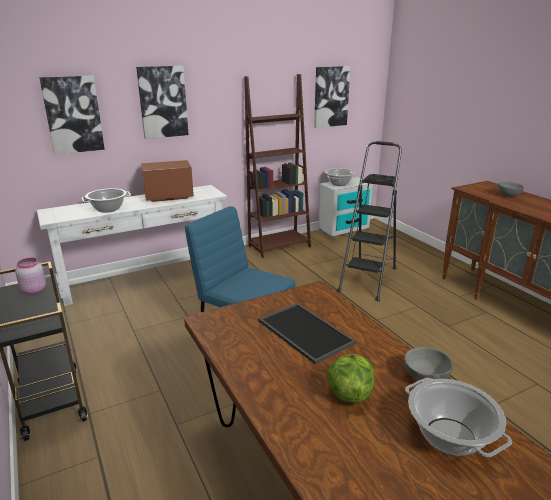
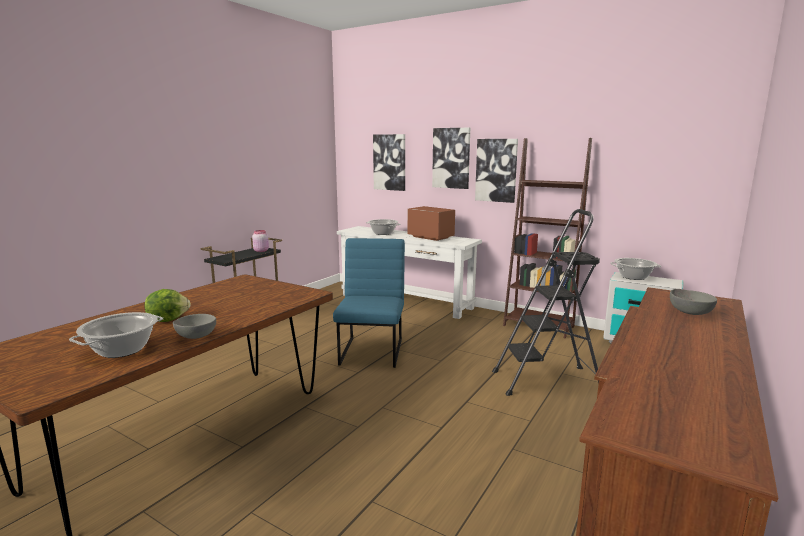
camera: 60 degrees right, 10 degrees down
tray [258,303,356,364] -> none
picture [314,66,350,128] -> picture moved to [475,139,518,203]

